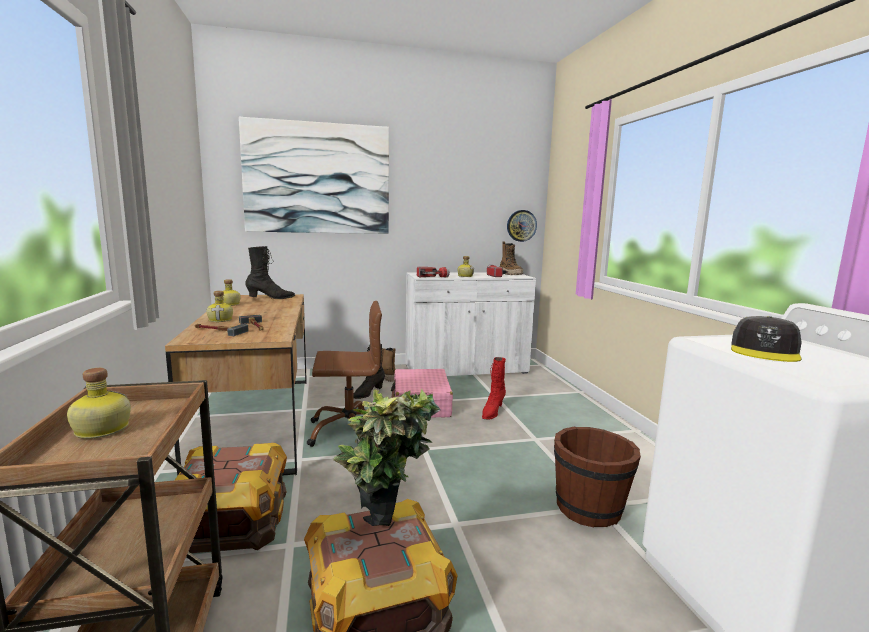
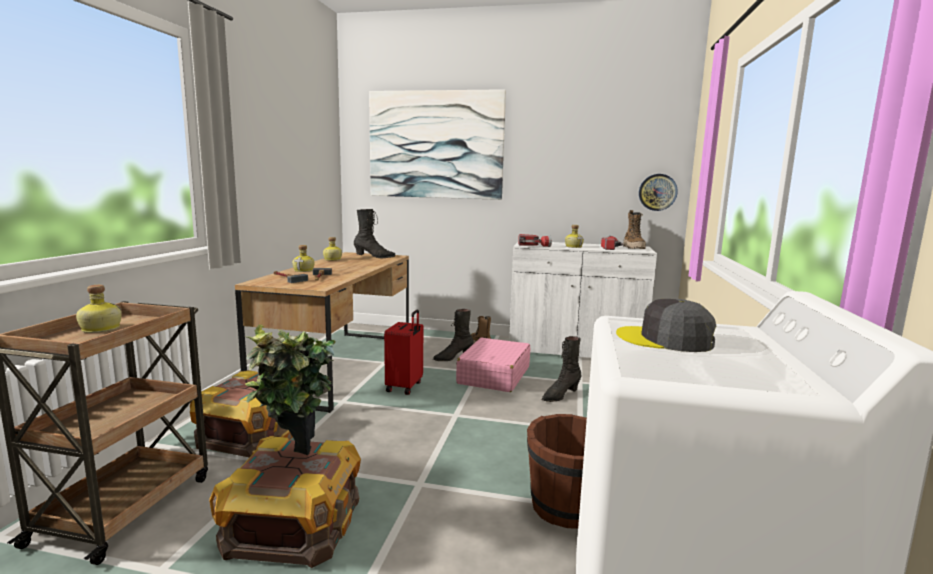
camera: 25 degrees right, 0 degrees up
brown office chair [307,301,382,447] -> red suitcase [384,310,423,395]
red boot [482,357,506,420] -> black boot [541,336,582,402]
grey cap [731,316,802,362] -> grey cap turned 60 degrees clockwise [616,299,716,352]

